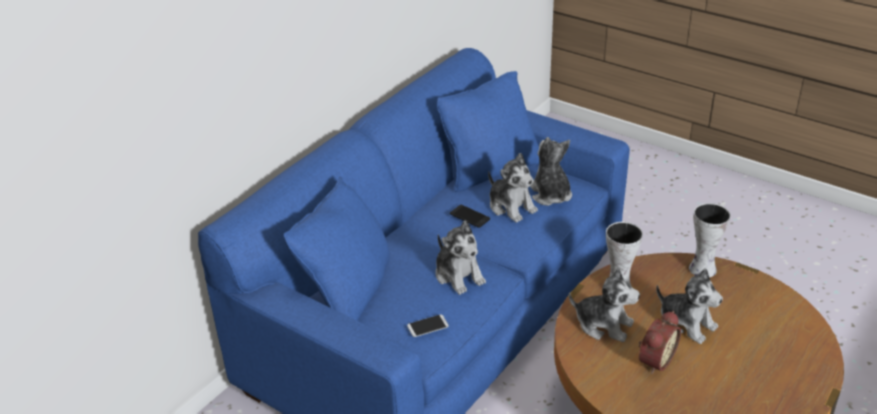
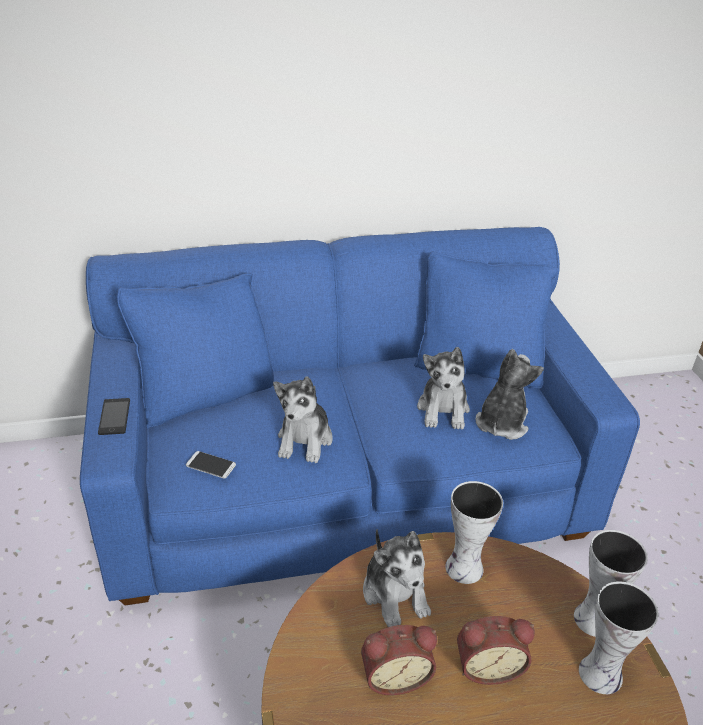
camera: 40 degrees right, 0 degrees up
phone [450,205,490,228] -> phone moved to [98,398,130,435]
plush toy [656,268,723,344] -> alarm clock [457,616,535,685]
none -> vase [579,581,659,694]

